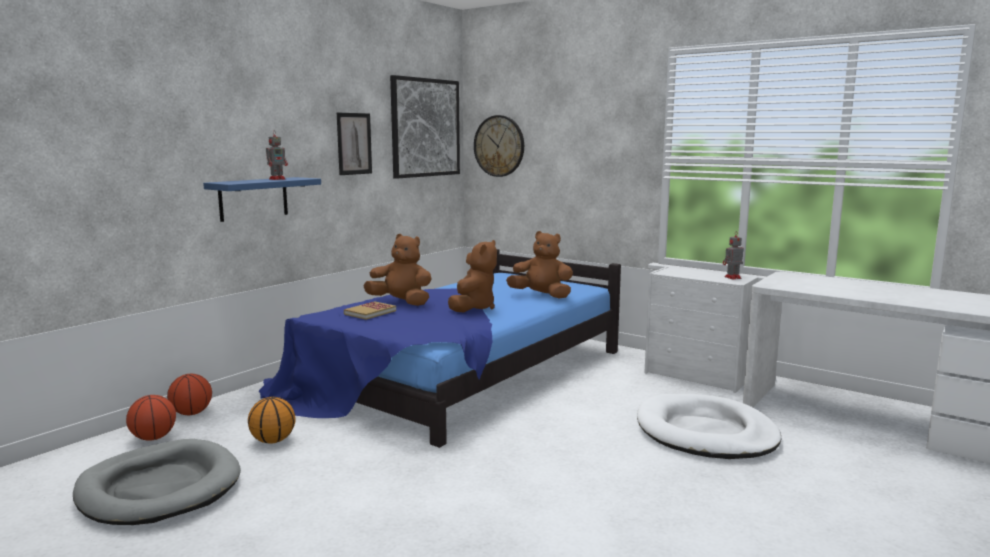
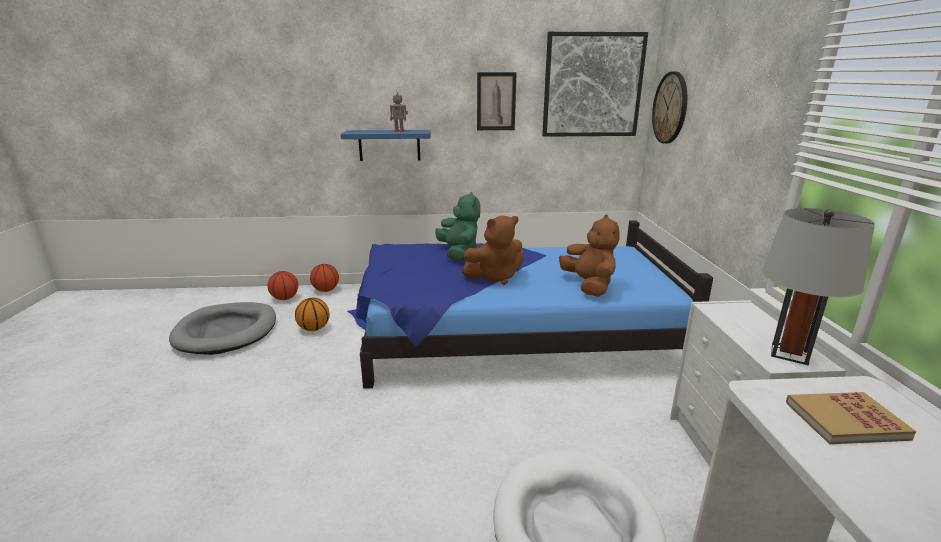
camera: 50 degrees right, 10 degrees up
book [344,301,396,320] -> book moved to [786,392,916,444]
brown plush toy [363,234,431,306] -> green plush toy [435,192,480,261]
toy robot [723,231,744,279] -> grey table lamp [762,208,875,366]

